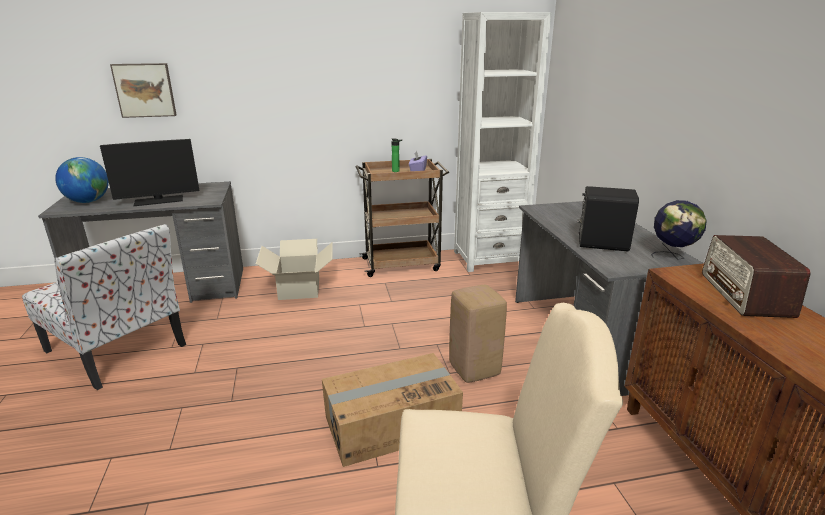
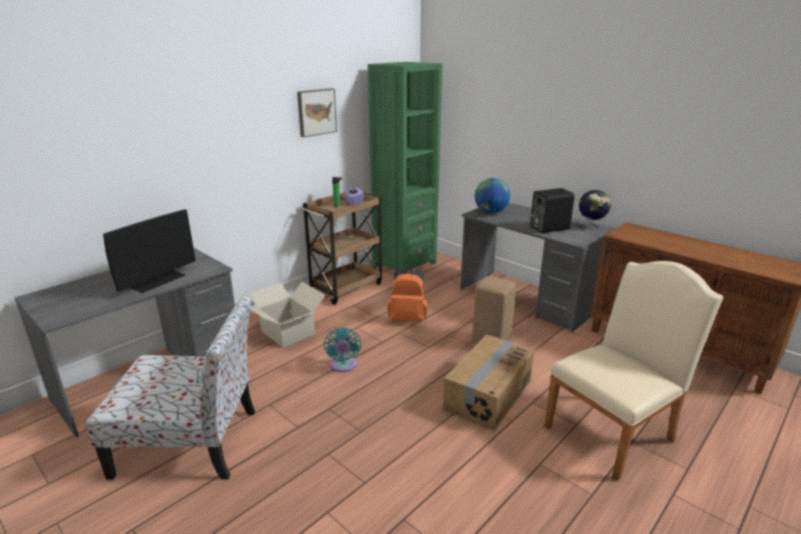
camera: 35 degrees left, 0 degrees up
globe [55,157,109,203] -> globe moved to [475,178,510,214]
picture [110,63,177,118] -> picture moved to [297,88,337,137]
white bookcase [454,12,551,272] -> green bookcase [368,62,443,274]
radio [702,235,810,318] -> none
none -> turquoise fan [323,327,361,372]
none -> orange backpack [388,268,428,322]

